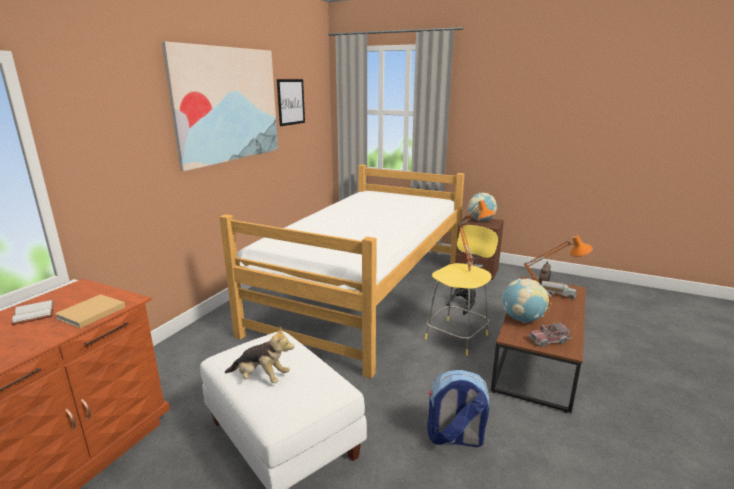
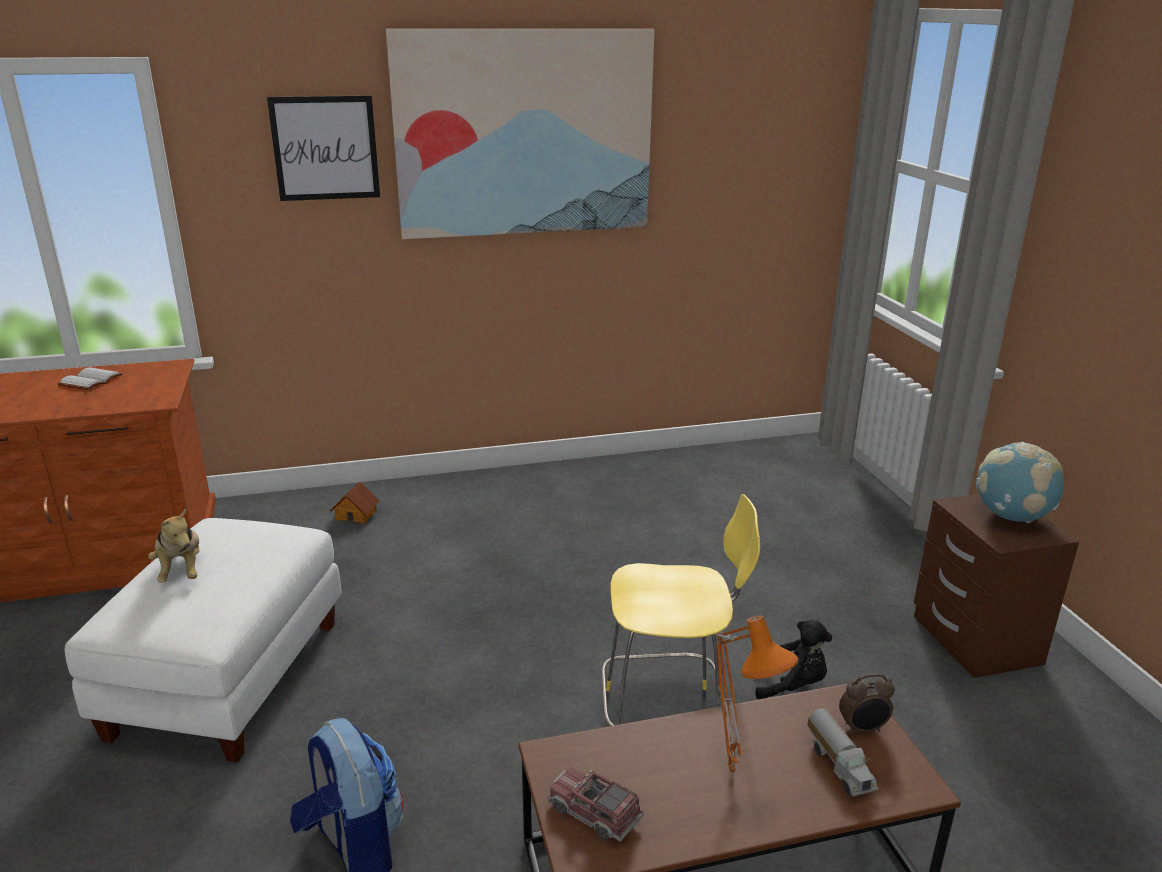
camera: 50 degrees right, 5 degrees up
beige book [55,294,125,328] -> none
bed [220,164,465,378] -> none
picture [277,79,305,126] -> picture moved to [267,95,380,201]
orange table lamp [459,200,496,272] -> none
globe [502,278,549,323] -> none
none -> toy house [330,481,379,524]

